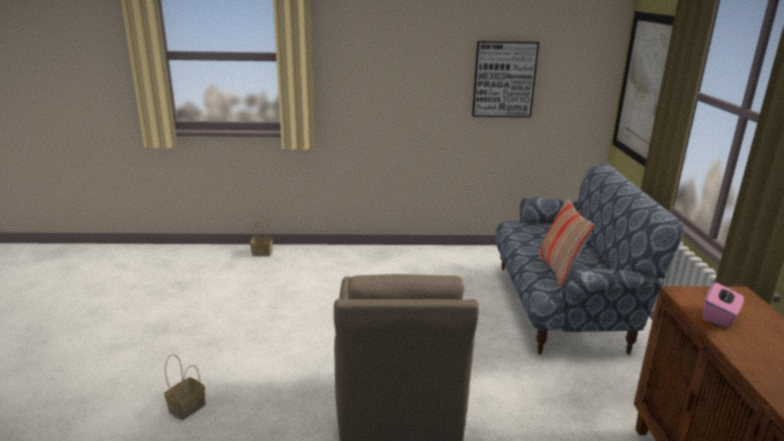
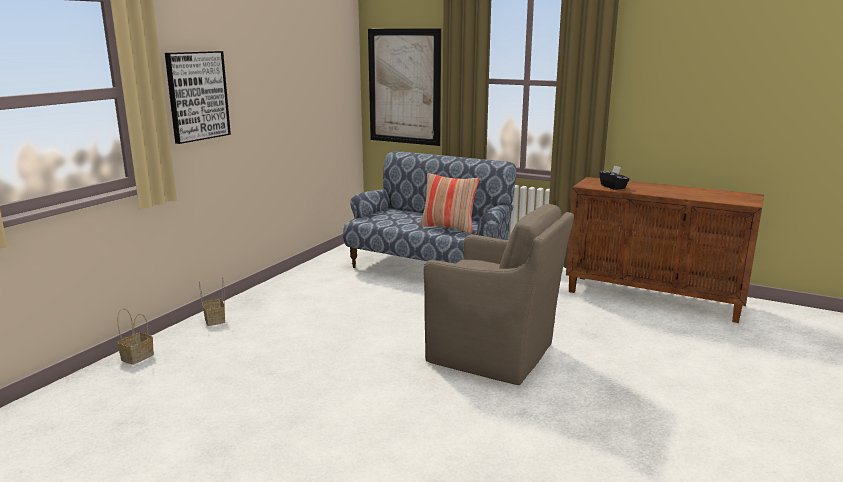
camera: 60 degrees left, 5 degrees down
basket [164,354,205,420] -> basket moved to [199,277,225,326]
picture [472,41,539,117] -> picture moved to [165,51,231,144]
pink tissue box [703,283,744,328] -> black tissue box [599,165,629,190]

